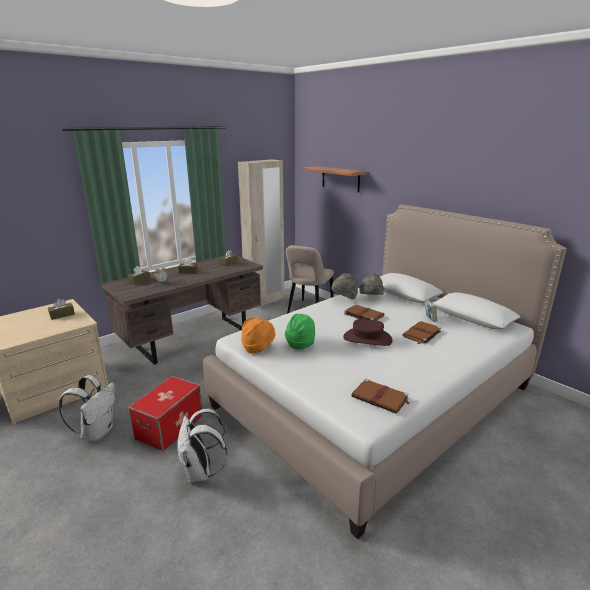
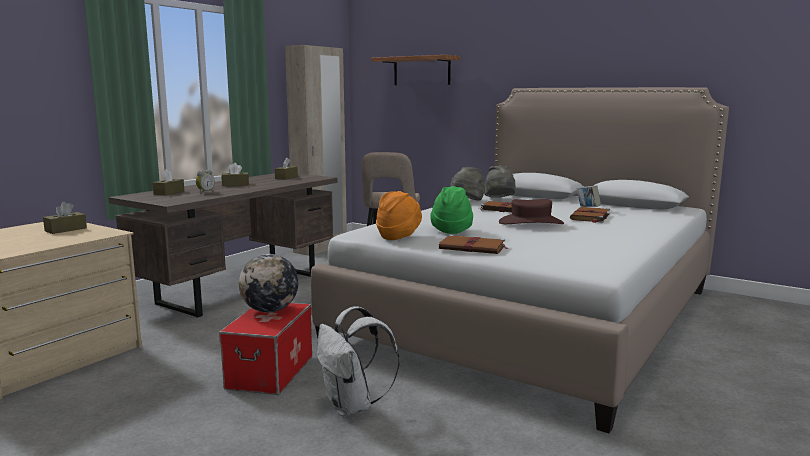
camera: 15 degrees left, 10 degrees down
white backpack [59,375,115,442] -> none
brown book [352,379,410,414] -> brown book moved to [439,235,508,254]
none -> globe [239,254,298,313]

